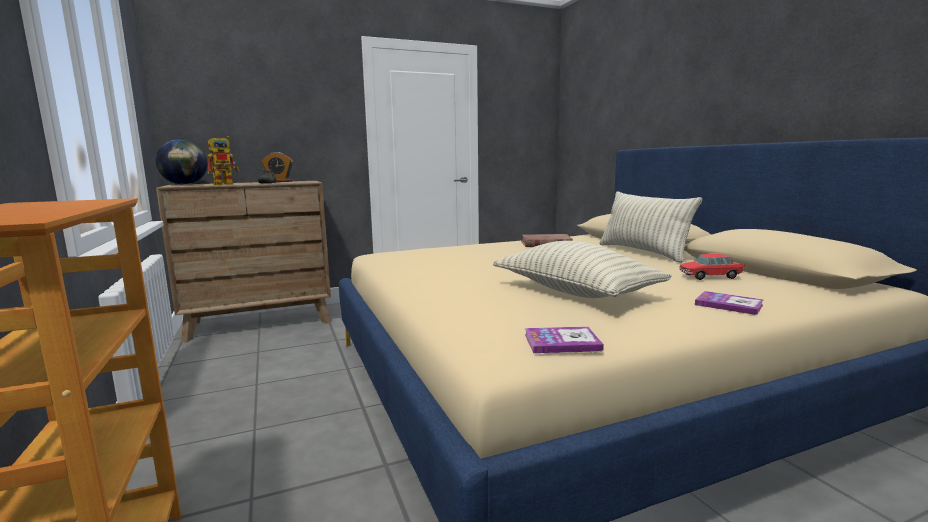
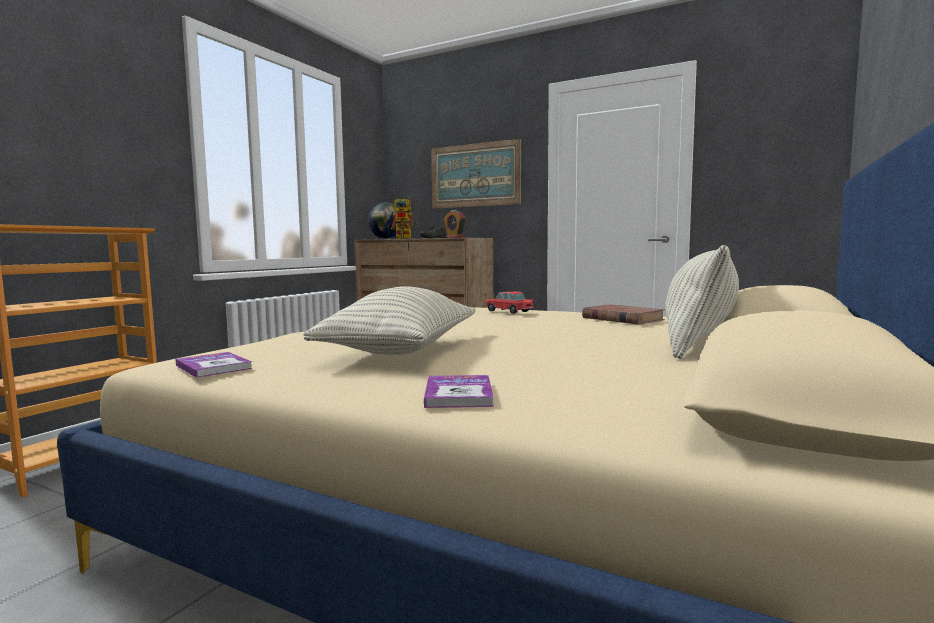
camera: 50 degrees right, 5 degrees down
toy car [679,253,745,280] -> toy car moved to [484,292,534,314]
none -> picture [431,139,521,209]

